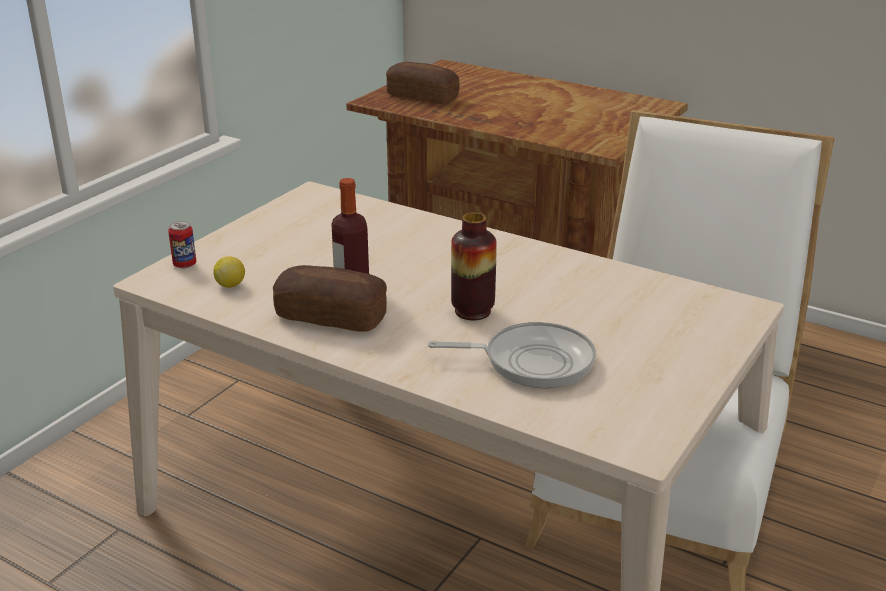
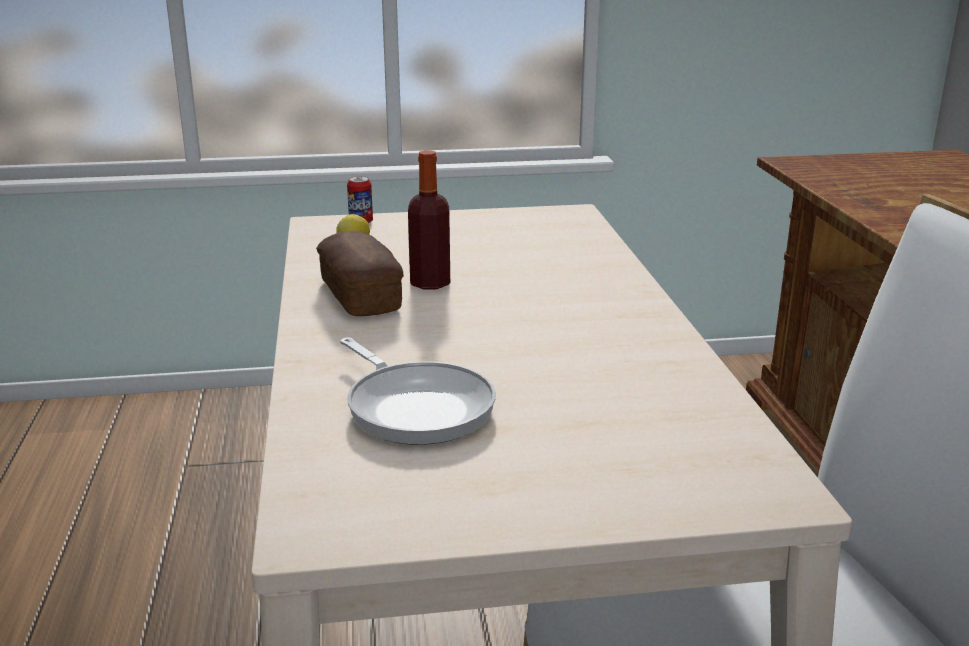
camera: 50 degrees right, 5 degrees down
bread [386,62,459,104] -> none
vase [451,213,497,320] -> none

